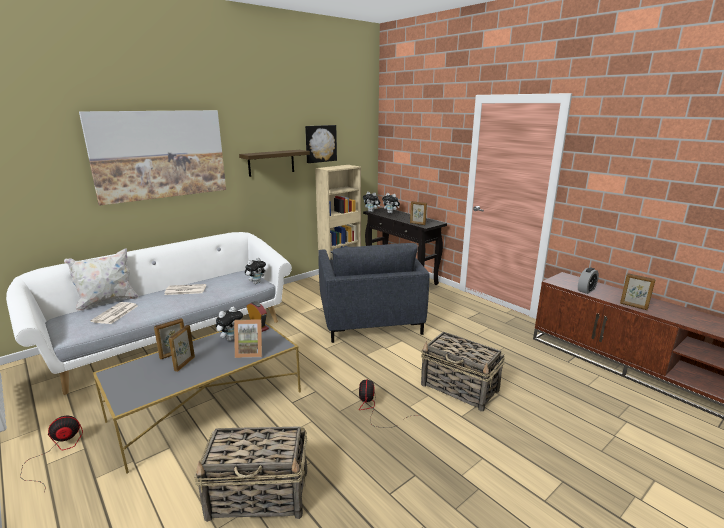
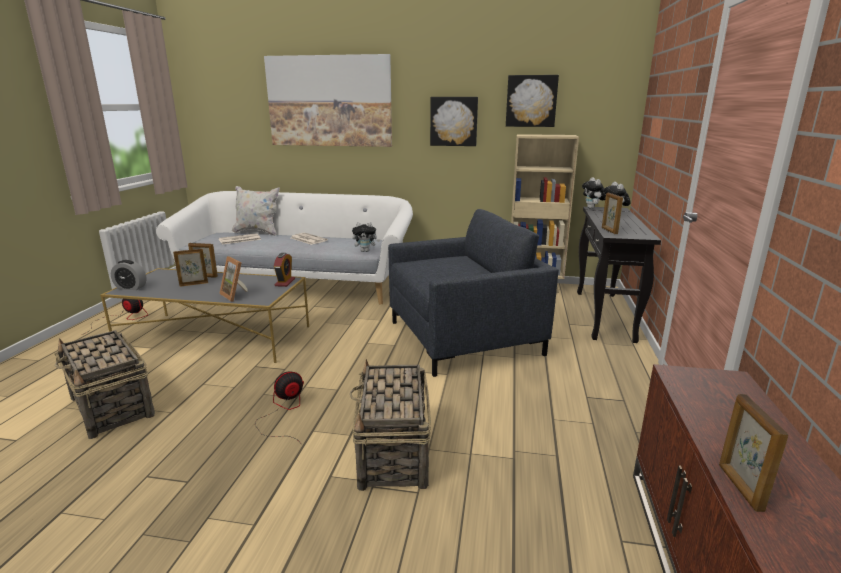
camera: 50 degrees right, 0 degrees up
plush toy [216,307,243,341] -> none
shelf [239,150,310,177] -> picture [430,97,478,146]
grey armchair [318,243,430,343] -> grey armchair turned 150 degrees counterclockwise [388,209,559,377]
alarm clock [578,267,599,294] -> alarm clock moved to [111,260,147,290]

